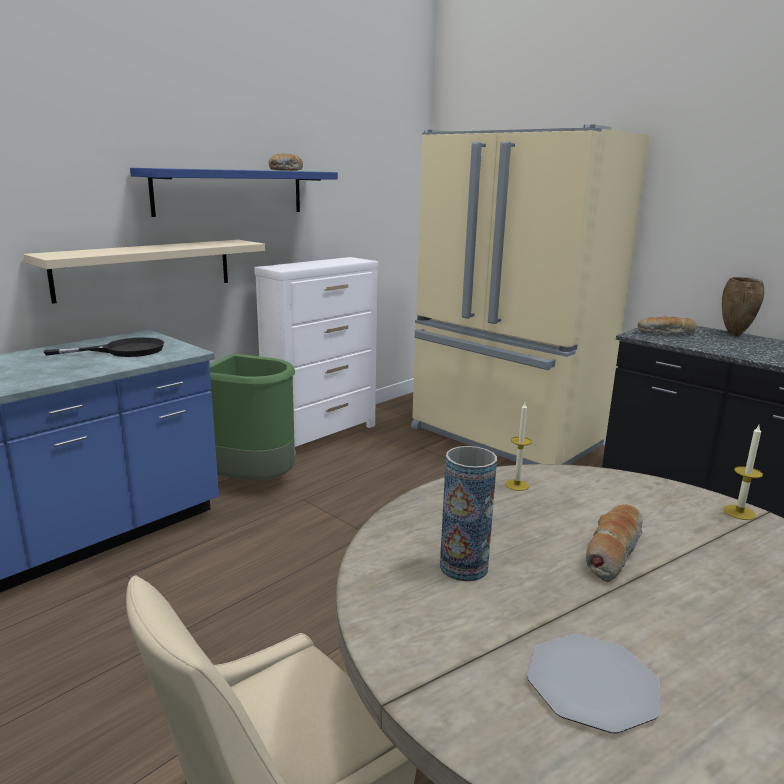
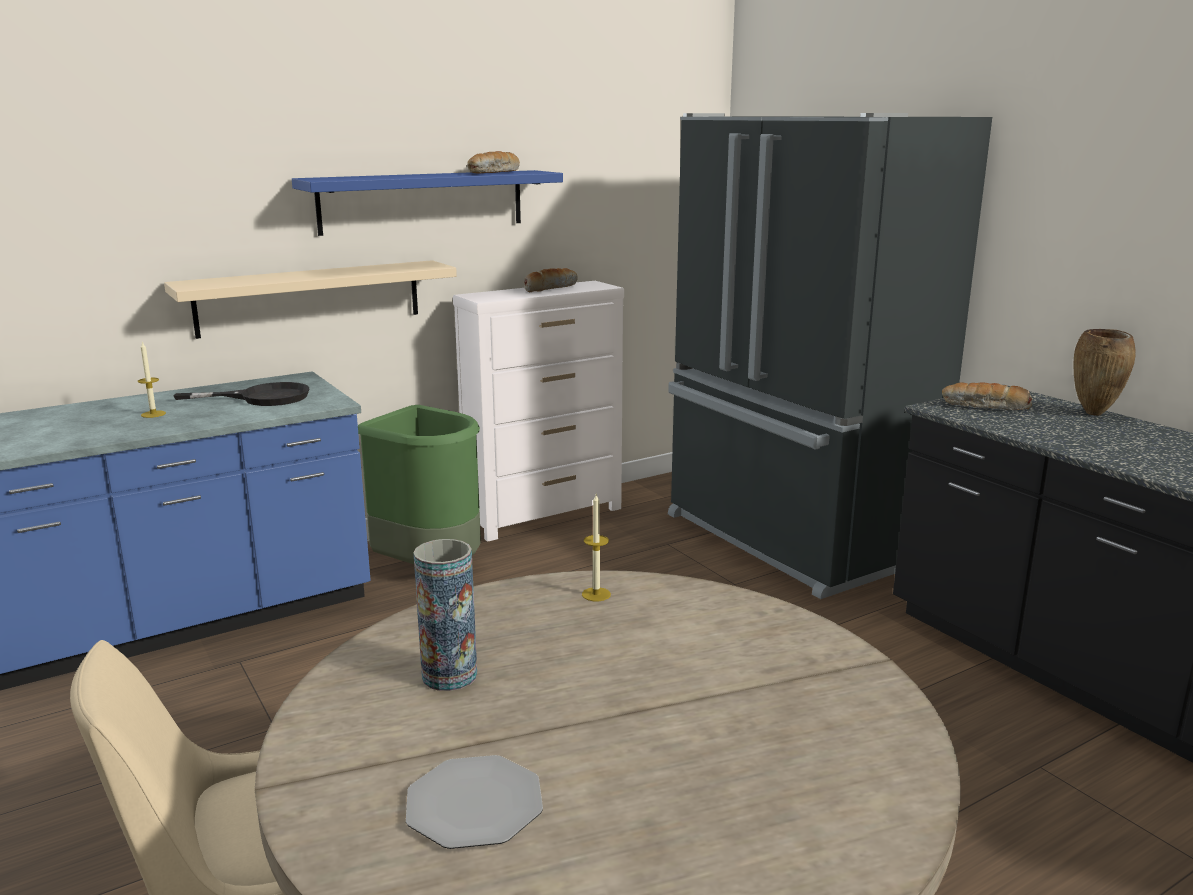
camera: 15 degrees right, 0 degrees up
beige fridge [411,124,649,465] -> black fridge [668,113,992,599]
bread [586,504,643,582] -> bread moved to [524,268,577,292]
candle [723,425,763,520] -> candle moved to [138,341,166,418]

